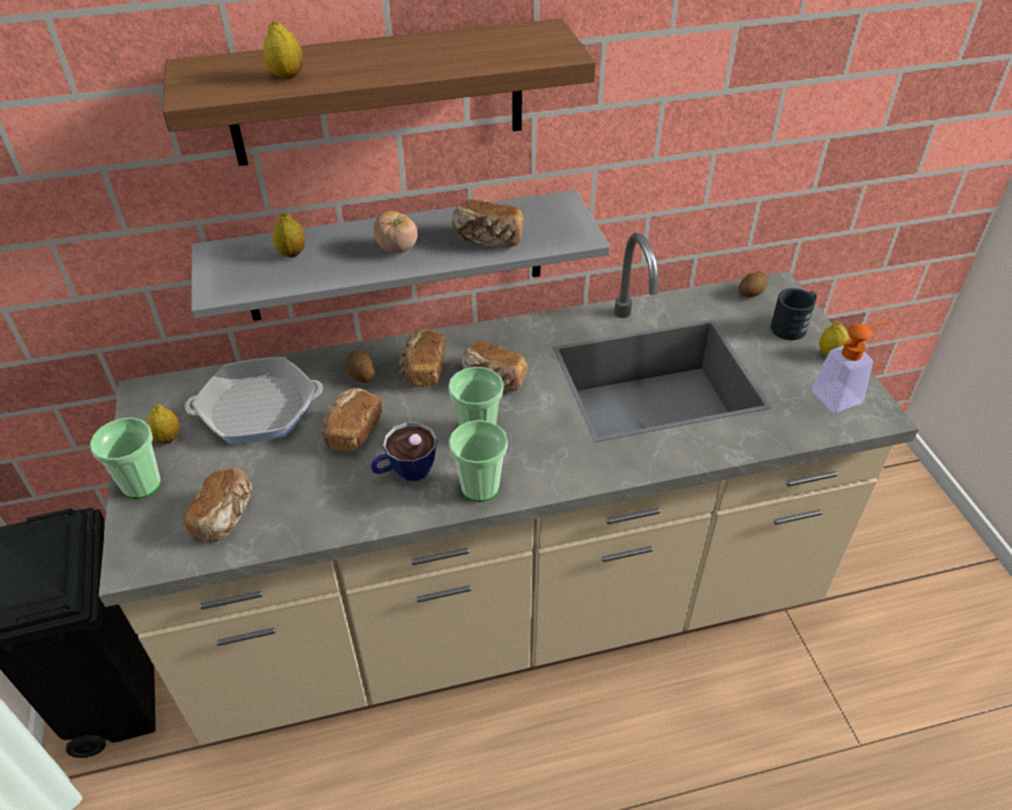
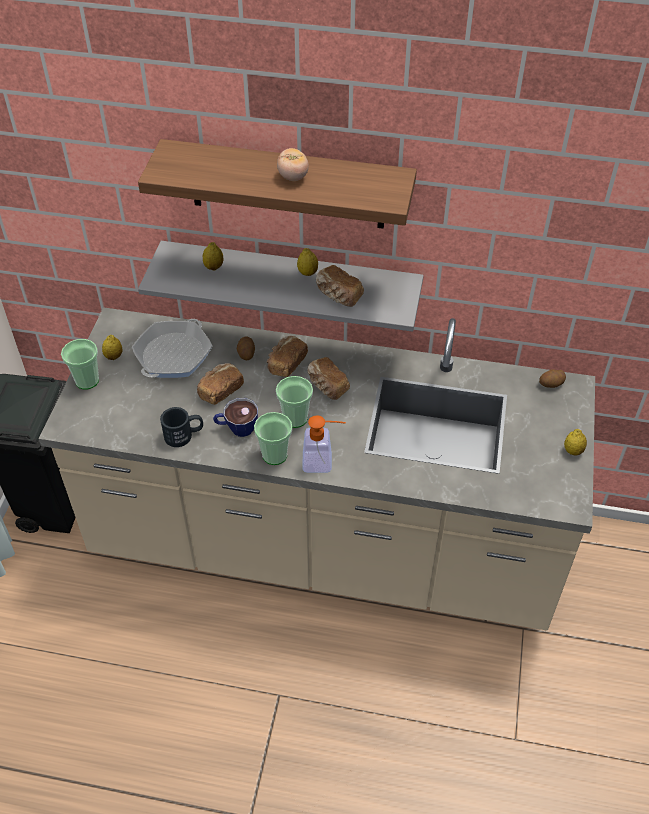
camera: 25 degrees right, 5 degrees up
bread [184,468,252,542] -> none
frying pan [185,357,323,444] -> frying pan turned 75 degrees counterclockwise [132,319,212,378]
lemon [263,22,304,79] -> lemon moved to [297,248,318,276]
tomato [373,211,418,253] -> tomato moved to [277,148,309,181]
black mug [770,288,817,340] -> black mug moved to [160,407,203,447]
soap dispenser [811,321,891,413] -> soap dispenser moved to [302,415,346,473]

